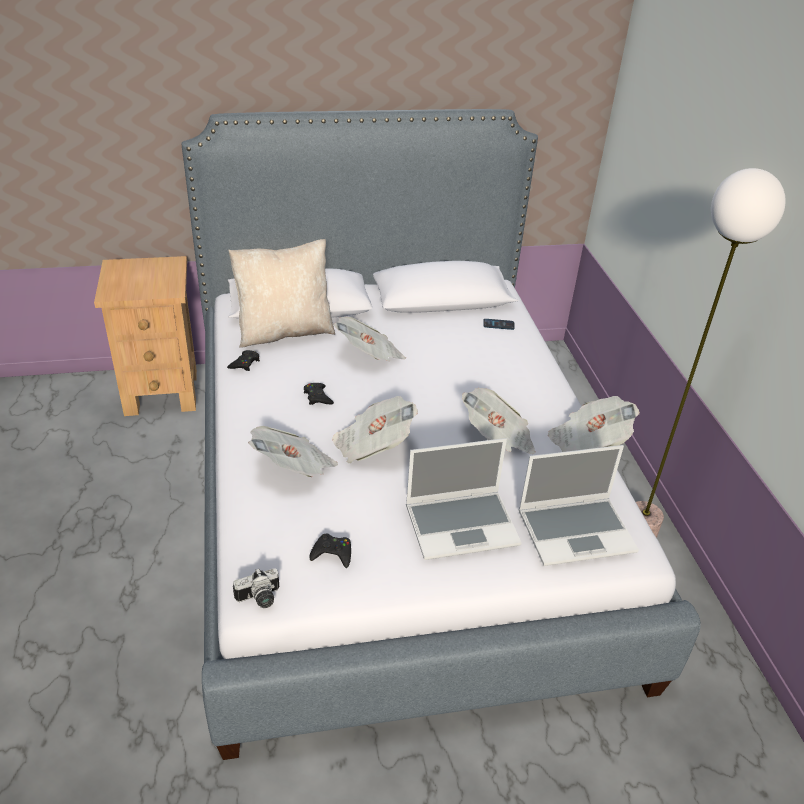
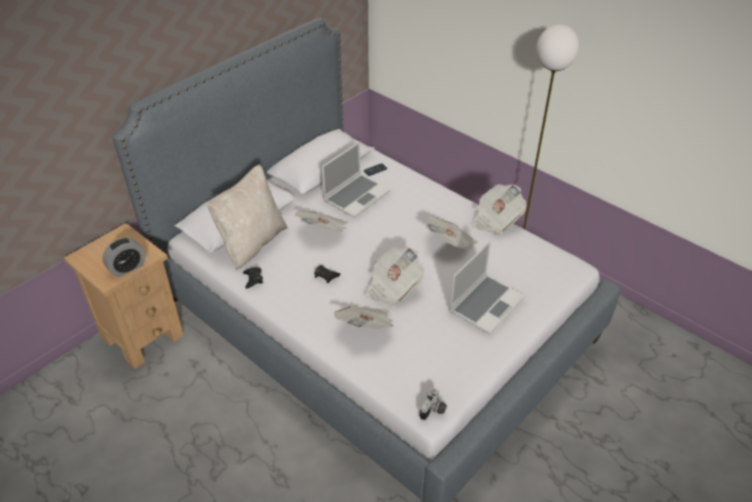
camera: 35 degrees left, 5 degrees up
black game controller [309,534,351,568] -> none
laptop [518,445,639,566] -> laptop moved to [322,141,390,218]
none -> alarm clock [102,237,145,277]

